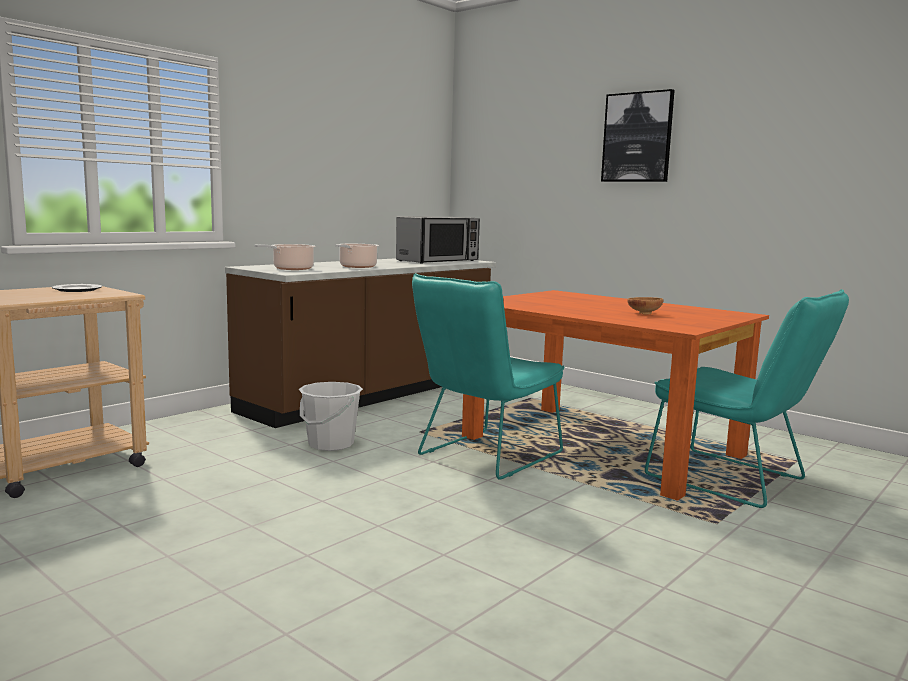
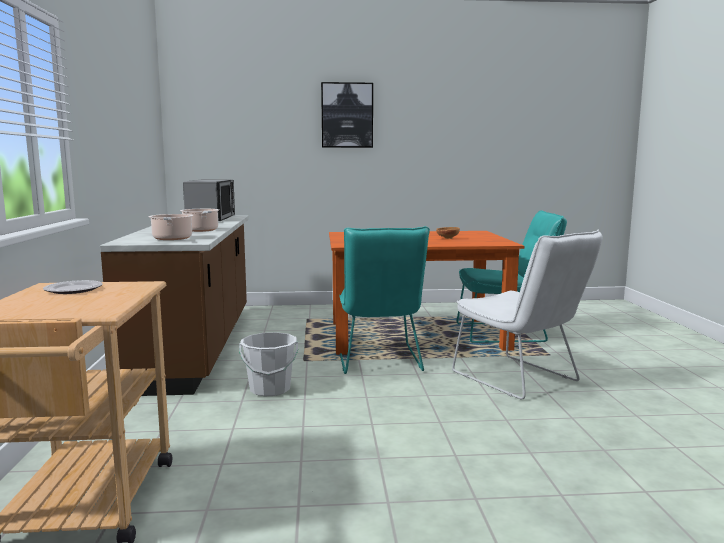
camera: 45 degrees left, 0 degrees up
none -> white chair [452,230,602,400]

